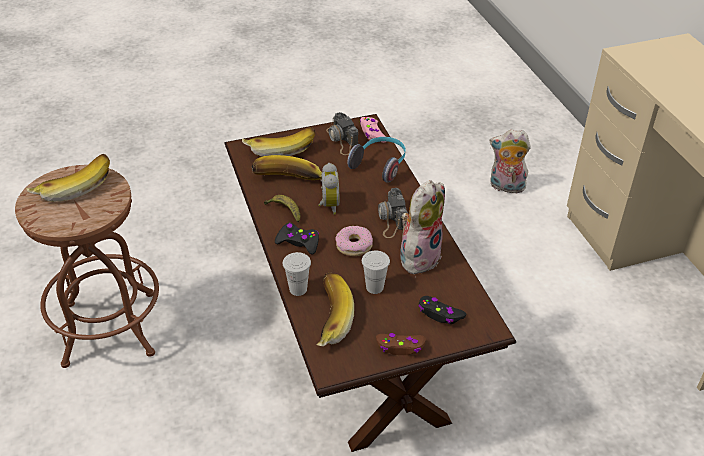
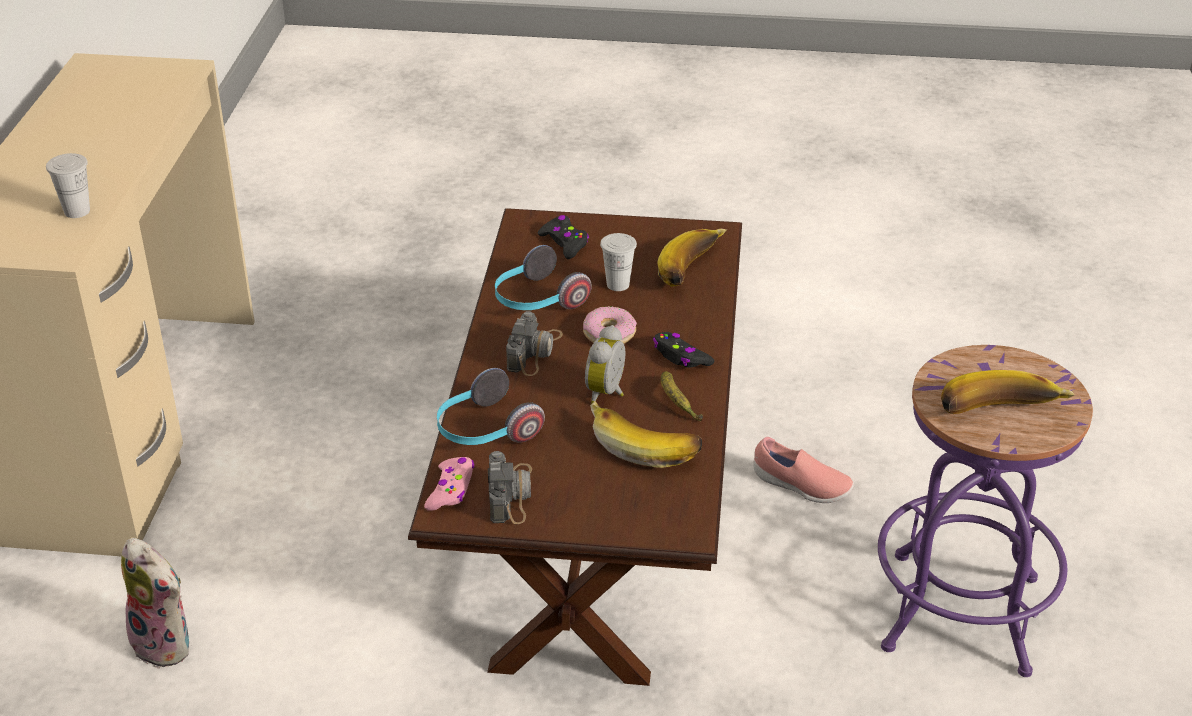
camera: 155 degrees left, 5 degrees down
brown stool [15,165,159,368] -> purple stool [878,345,1093,677]
banana [242,127,316,157] -> none
white cup [283,252,311,296] -> white cup moved to [46,153,90,218]
brown game controller [376,333,426,355] -> none
plush toy [400,180,445,274] -> headphones [495,245,592,310]
none -> pink shoe [753,437,854,503]

